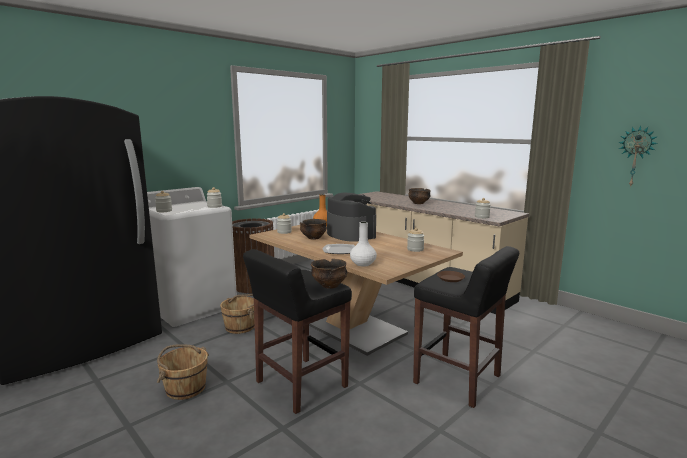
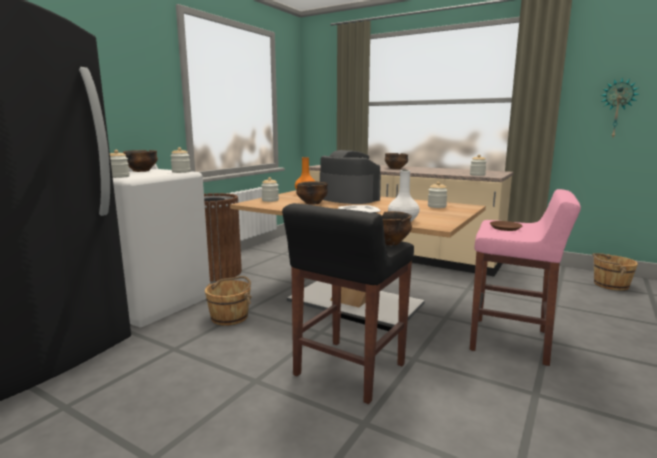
camera: 15 degrees left, 0 degrees up
brown bucket [157,344,209,400] -> brown bucket moved to [592,253,638,291]
black stool [413,246,519,408] -> pink stool [470,189,581,366]
none -> bowl [123,150,158,172]

